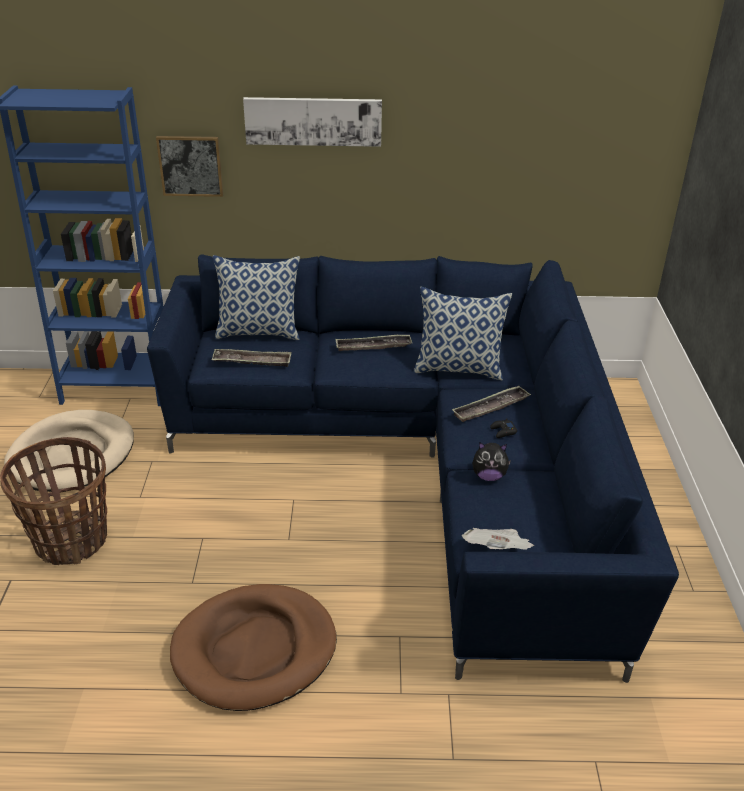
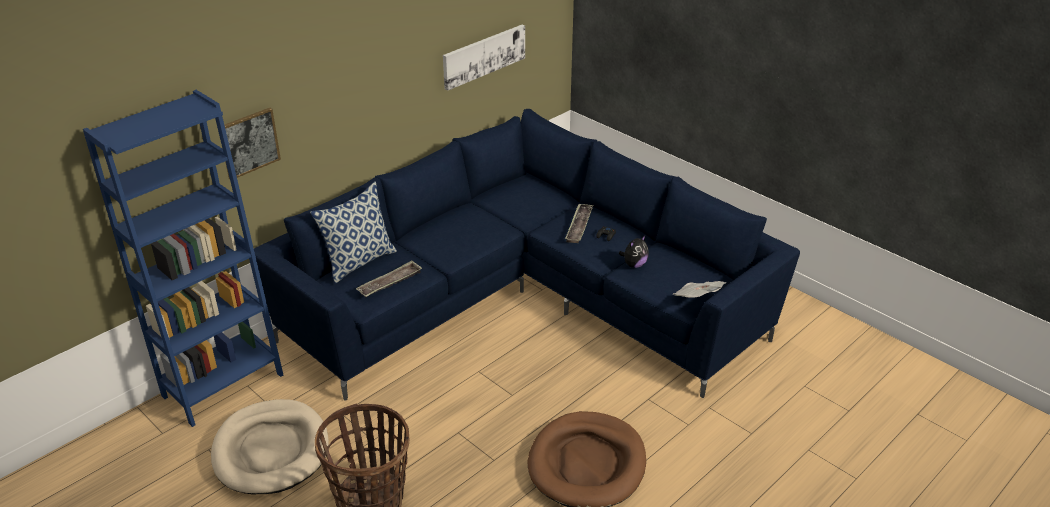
camera: 45 degrees left, 0 degrees up
picture [243,97,382,147] -> picture moved to [443,25,525,91]
tray [335,334,412,351] -> none
pillow [414,287,512,380] -> none

